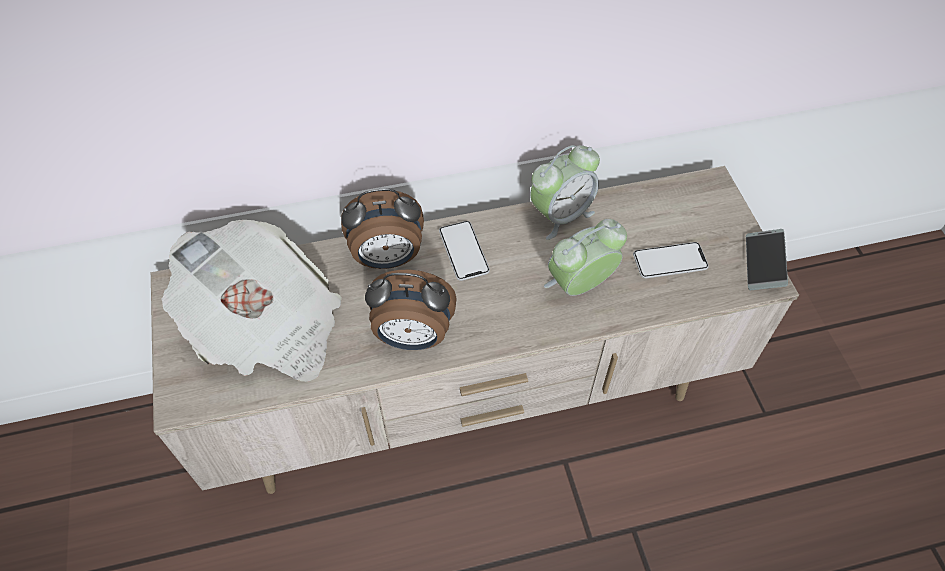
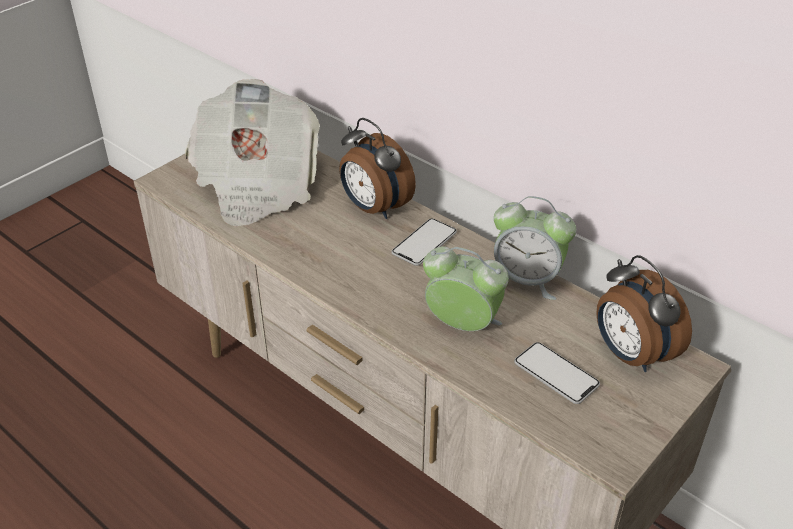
camera: 55 degrees right, 15 degrees down
alarm clock [365,270,457,350] -> alarm clock moved to [596,255,692,372]
phone [746,229,788,290] -> none

